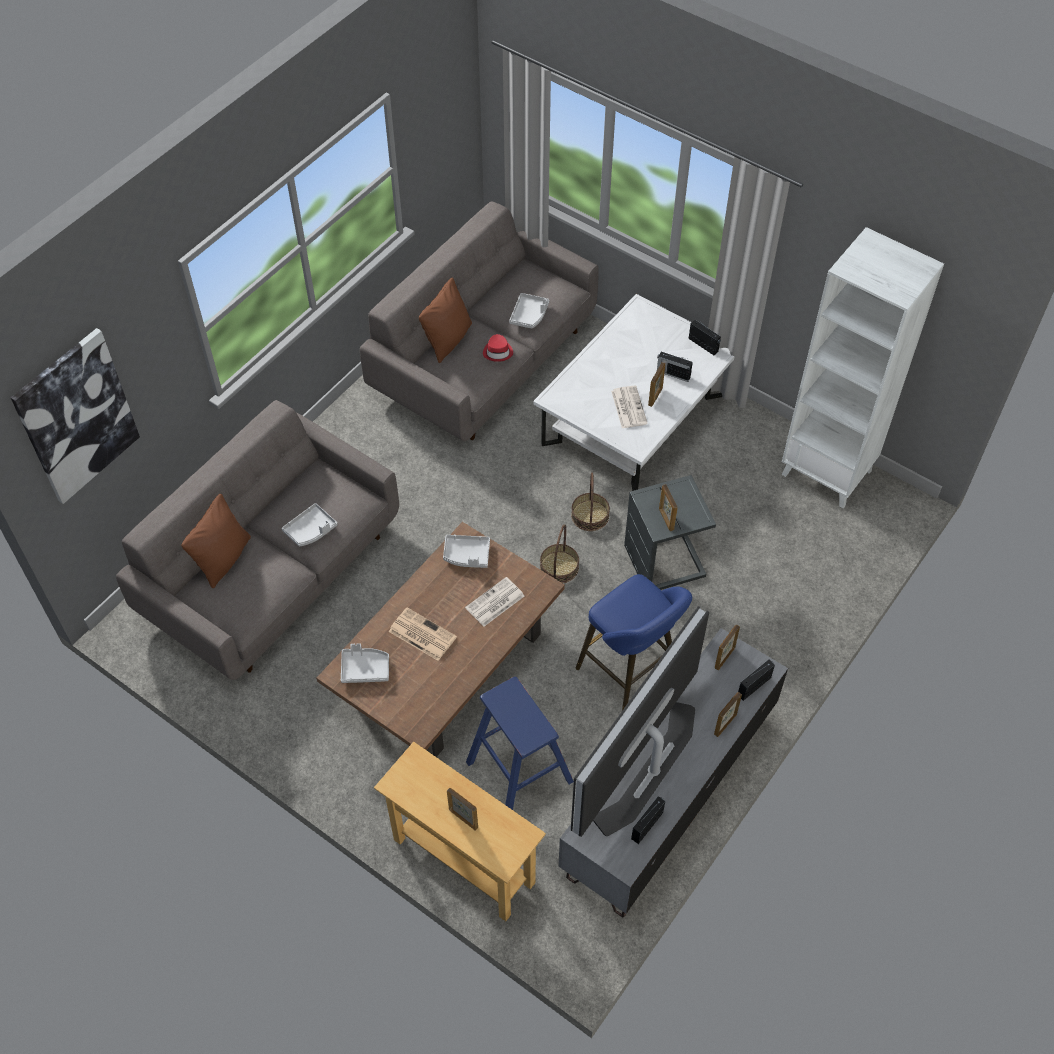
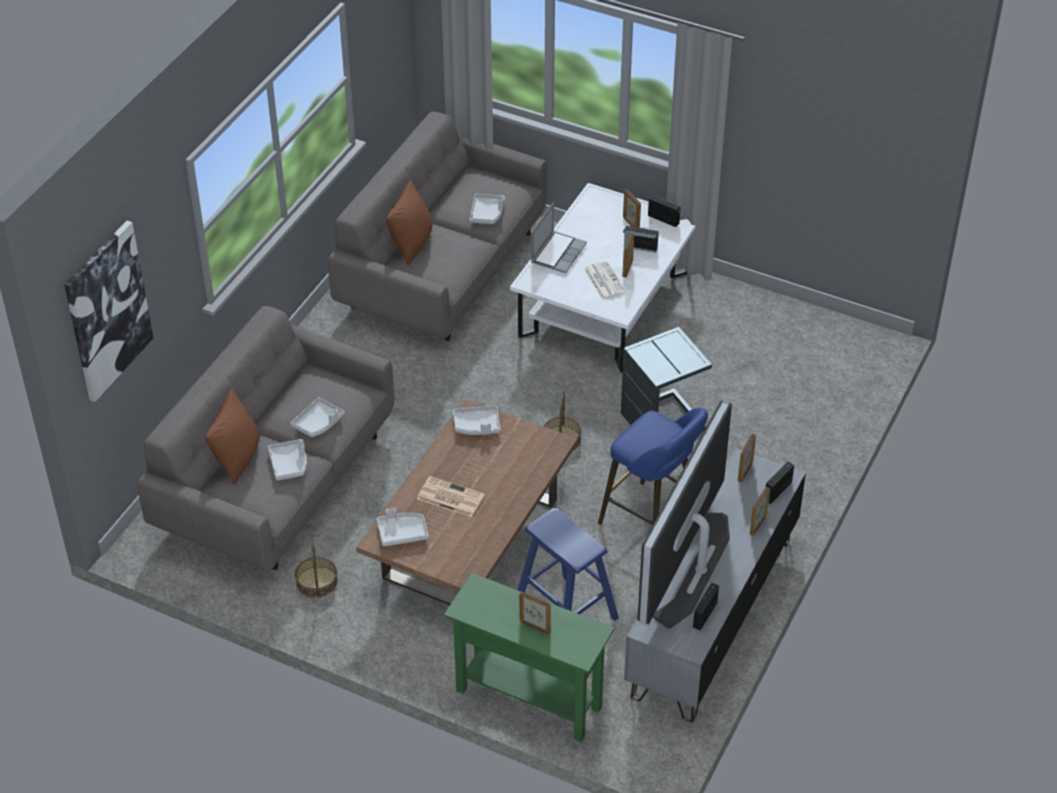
camera: 10 degrees left, 10 degrees down
beige console table [374,742,546,922] -> green console table [444,573,615,742]
newspaper [465,577,524,627] -> none
red hat [483,334,513,362] -> none
basket [571,472,610,531] -> basket moved to [295,532,338,598]
picture frame [659,484,677,531] -> picture frame moved to [623,189,641,228]
white bookcase [782,227,944,509] -> none
none -> grey tray [268,439,307,481]
none -> laptop [531,202,587,273]

